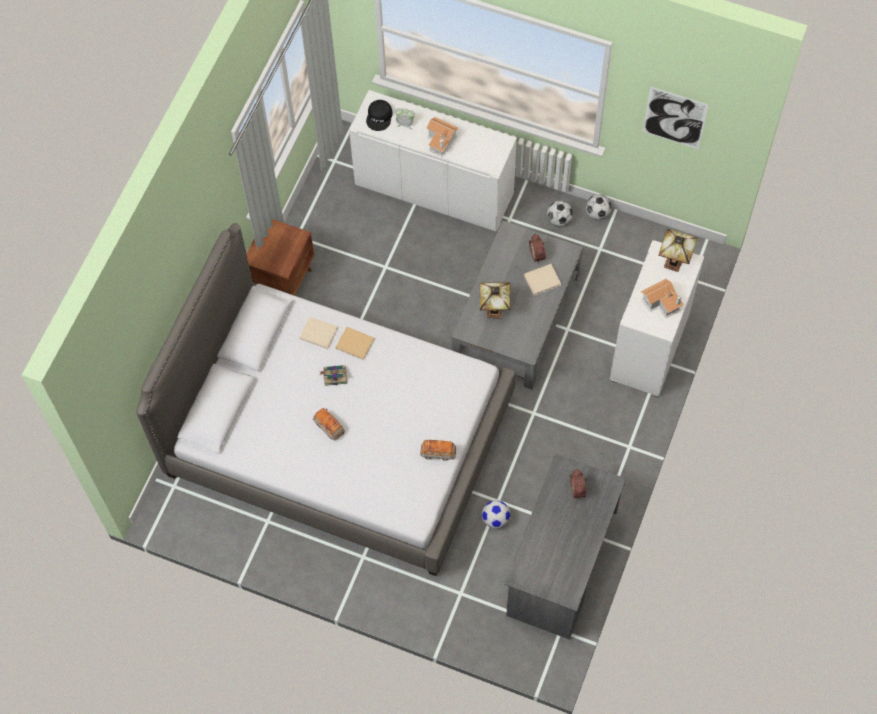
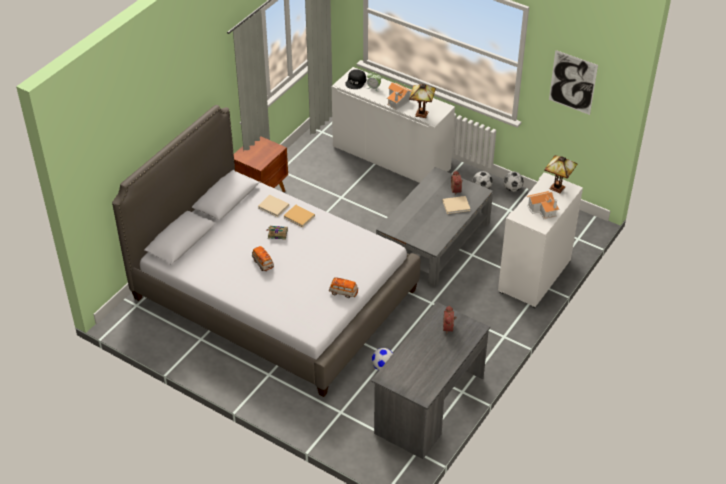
camera: 10 degrees right, 20 degrees down
table lamp [480,282,510,319] -> table lamp moved to [409,84,436,118]

